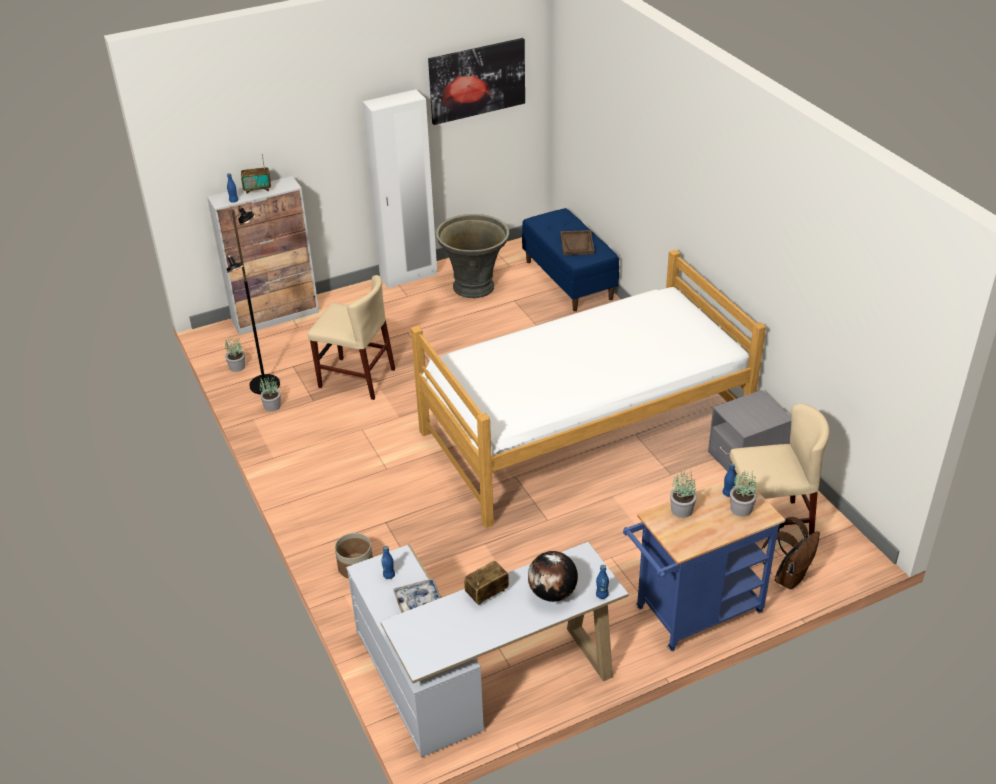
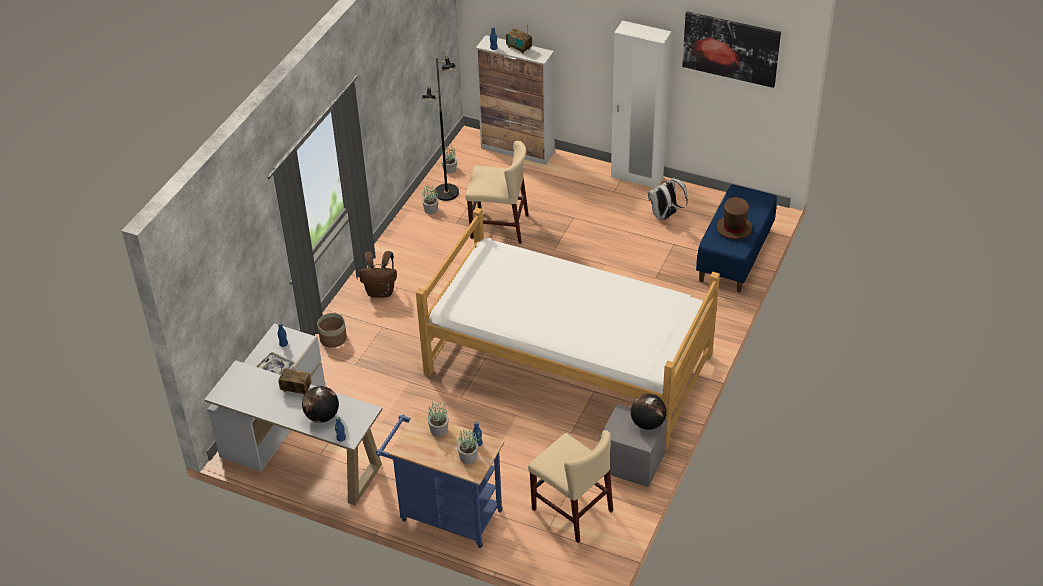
camera: 50 degrees right, 5 degrees up
beige chair [308,275,395,400] -> beige chair turned 60 degrees counterclockwise [465,141,529,244]
grey planter [436,214,509,298] -> white backpack [648,178,688,220]
brown tray [560,230,595,255] -> brown hat [716,197,752,240]
brown backpack [761,517,820,589] -> brown backpack moved to [359,251,397,298]
none -> globe [631,394,667,430]

